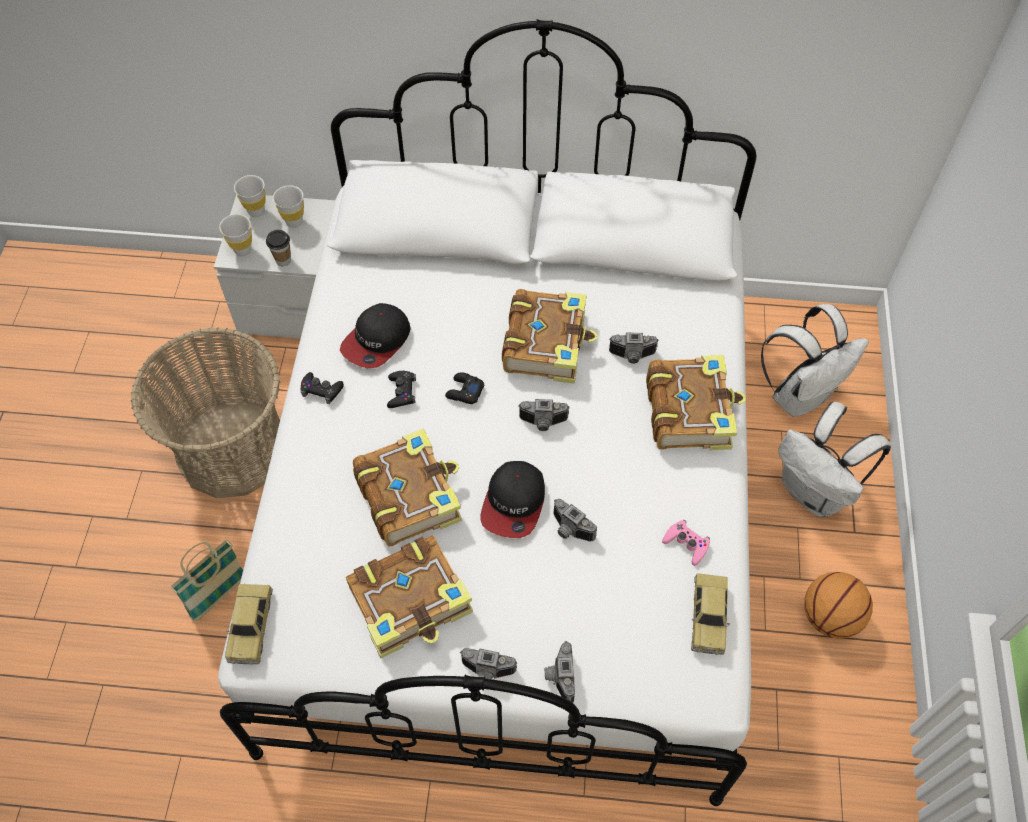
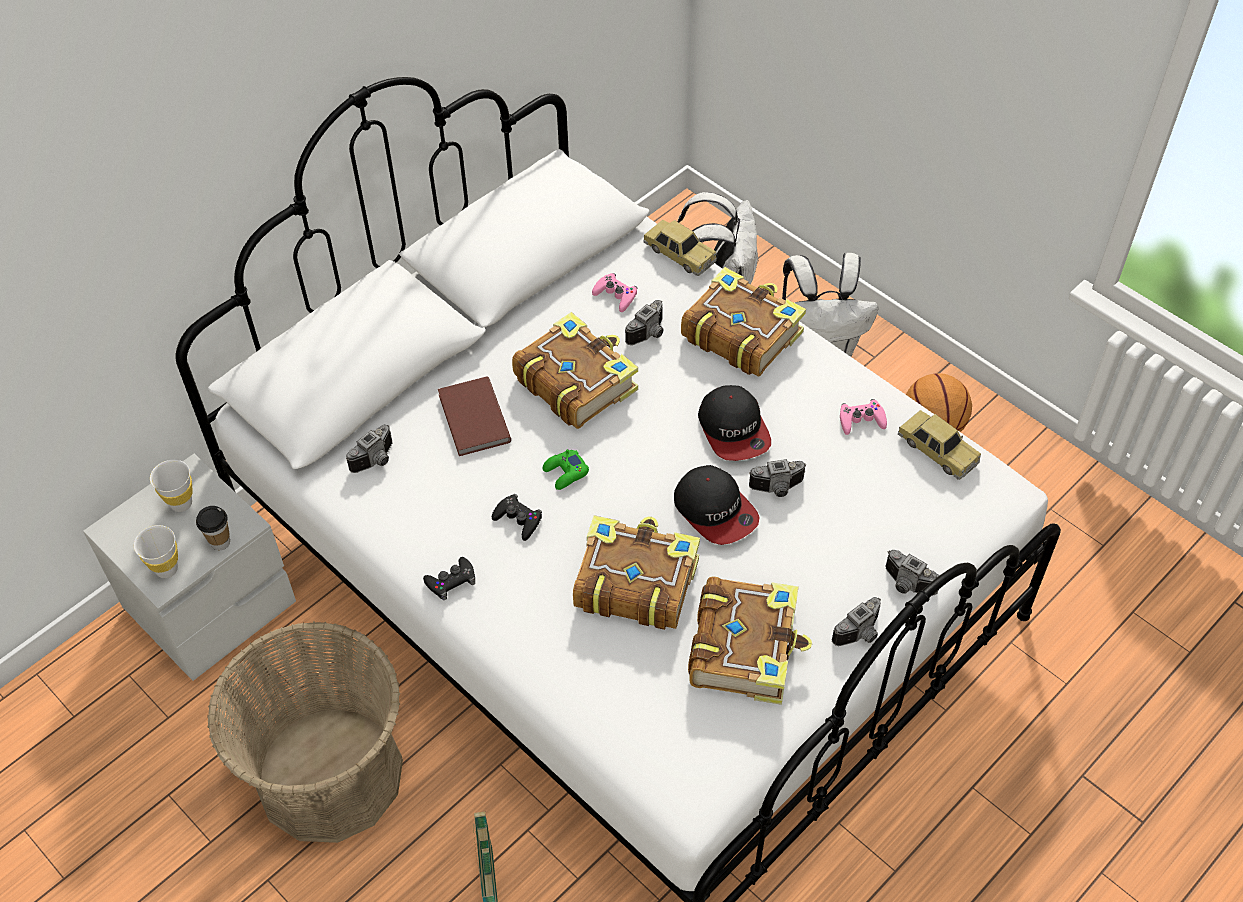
camera: 50 degrees left, 5 degrees down
toy car [225,584,273,665] -> toy car moved to [644,220,717,276]
white cup [234,175,265,217] -> none
cap [340,303,411,368] -> cap moved to [698,385,771,461]
black game controller [445,372,485,404] -> green game controller [543,449,589,490]
camera [518,399,570,431] -> camera moved to [346,425,392,473]
none -> brown book [438,376,511,456]
none -> pink game controller [592,273,637,312]

